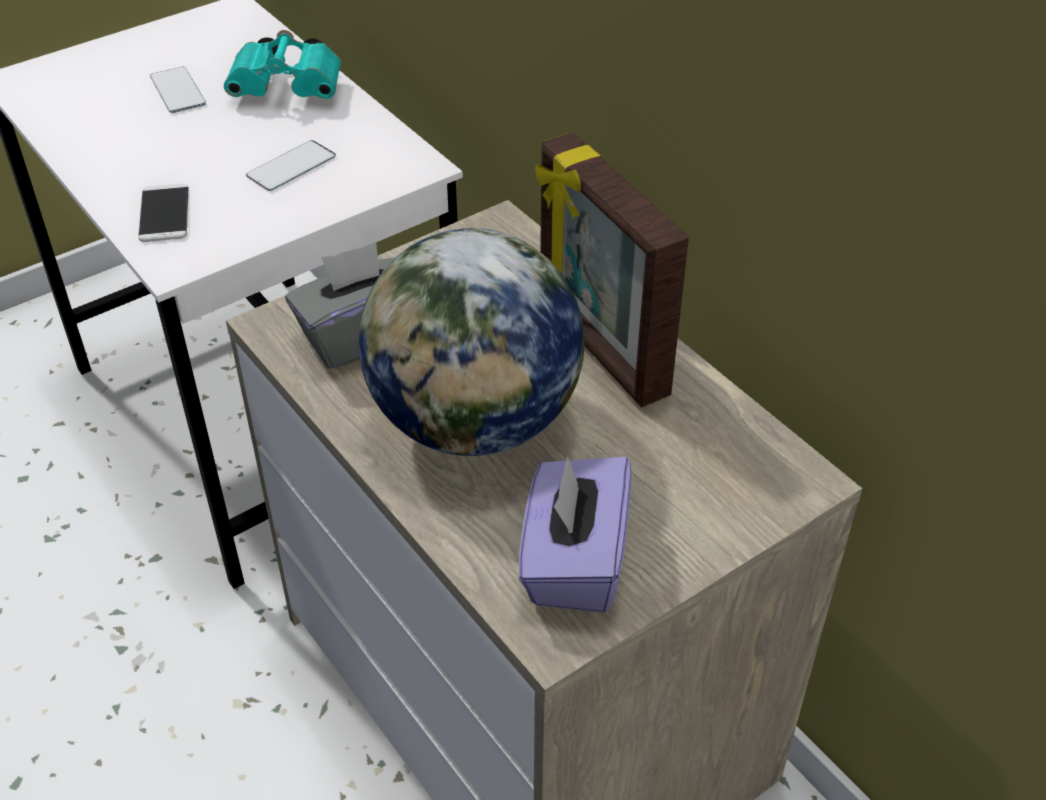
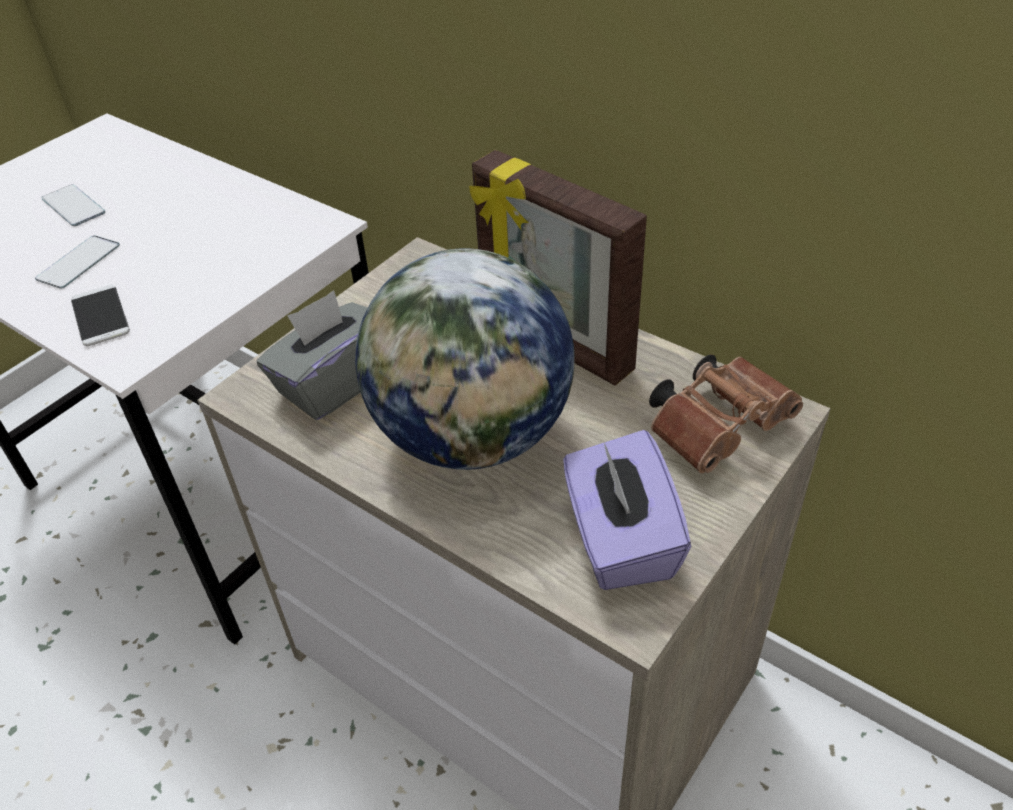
camera: 15 degrees left, 0 degrees up
turquoise binoculars [224,30,341,99] -> none
phone [246,140,336,191] -> phone moved to [35,236,120,289]
none -> brown binoculars [649,354,803,473]

